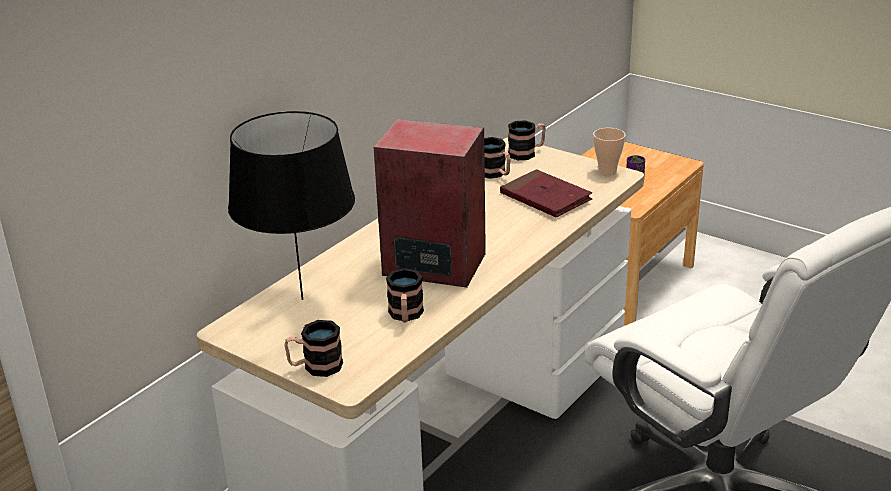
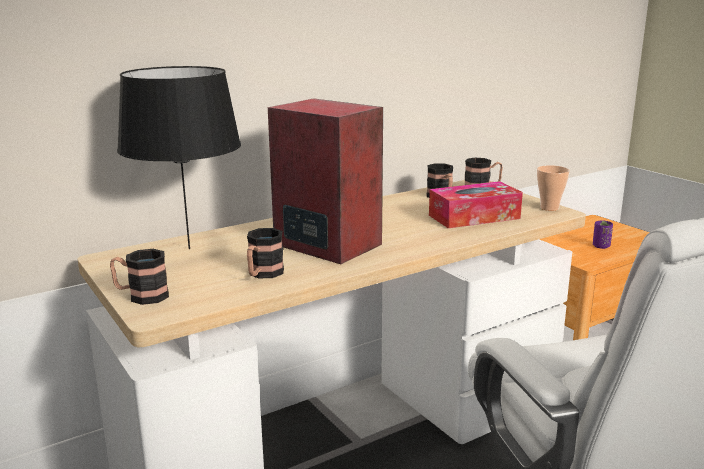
camera: 20 degrees right, 10 degrees down
red book [500,169,592,217] -> tissue box [429,181,523,228]

